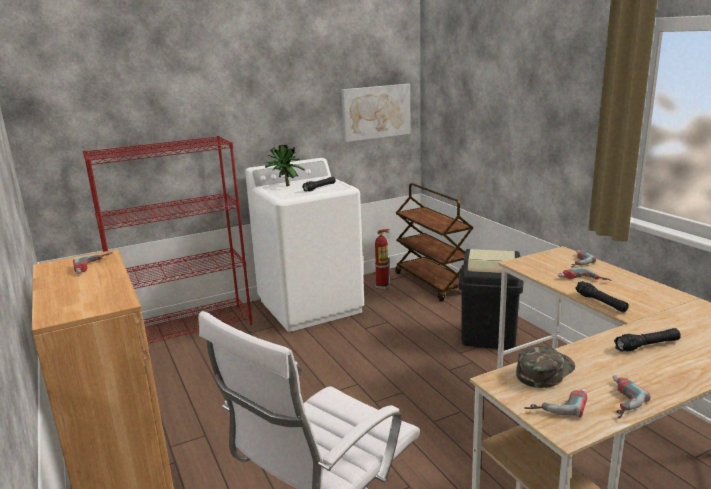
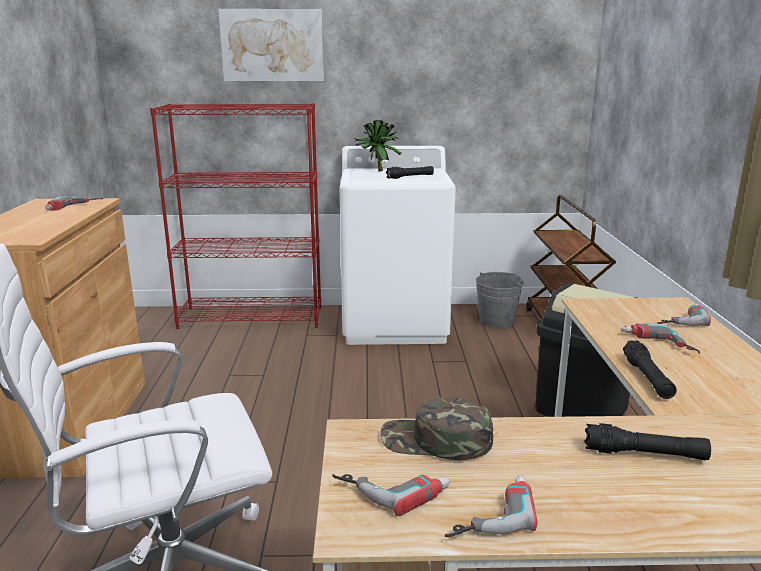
camera: 25 degrees right, 0 degrees up
picture [341,84,411,142] -> picture moved to [218,9,324,81]
fire extinguisher [374,229,391,289] -> grey bucket [476,272,523,328]
green cap [516,346,575,388] -> green cap turned 150 degrees counterclockwise [380,397,493,460]

